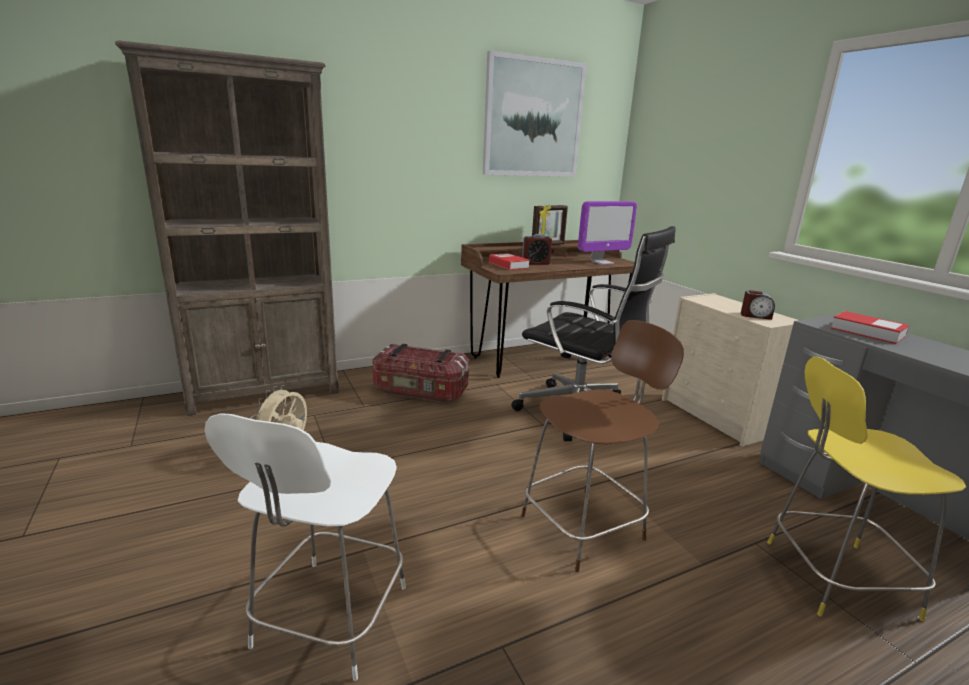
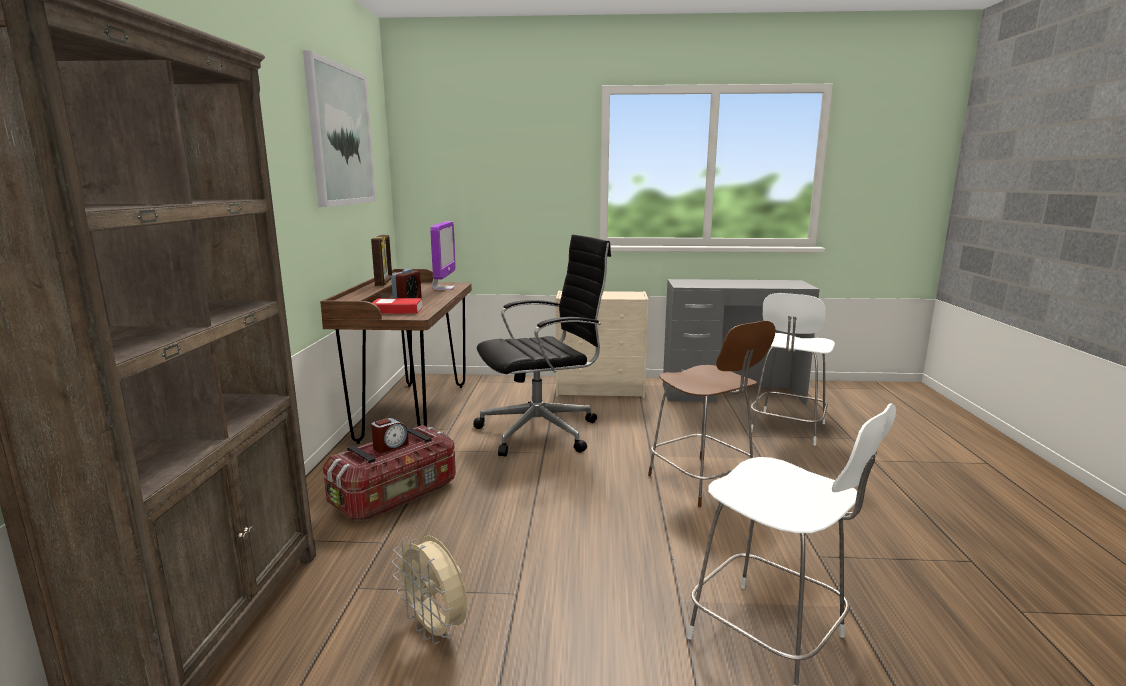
camera: 60 degrees left, 5 degrees down
brown chair [521,320,684,572] -> brown chair turned 150 degrees clockwise [648,321,776,507]
alarm clock [741,290,775,320] -> alarm clock moved to [371,418,409,453]
yellow chair [767,357,966,621] -> white chair [751,293,835,445]
book [831,311,909,344] -> none

